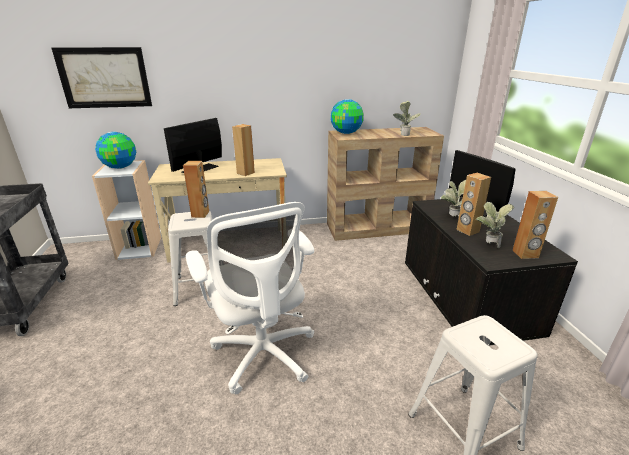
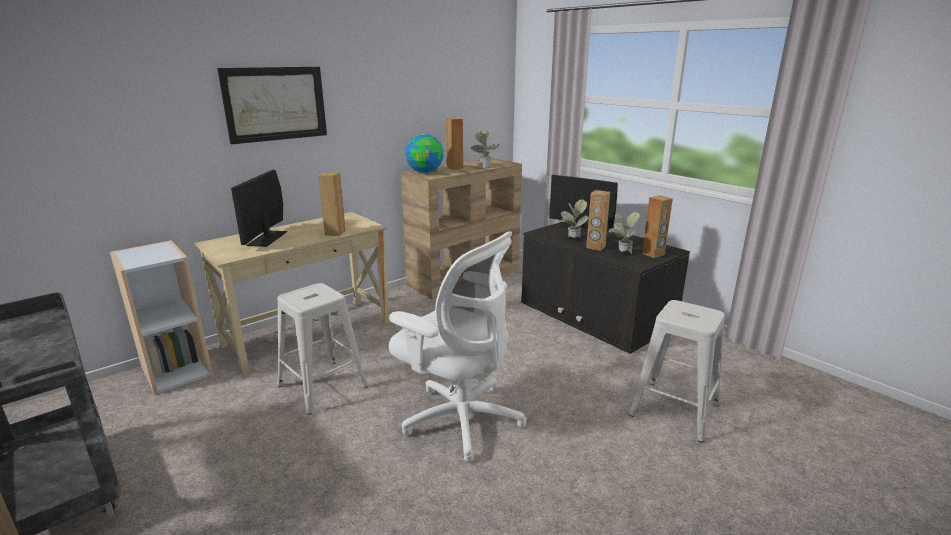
camera: 30 degrees left, 5 degrees down
picture [52,47,152,108] -> picture moved to [217,67,327,144]
globe [95,132,136,169] -> none
brown speaker [183,161,209,218] -> brown speaker moved to [446,118,463,170]

